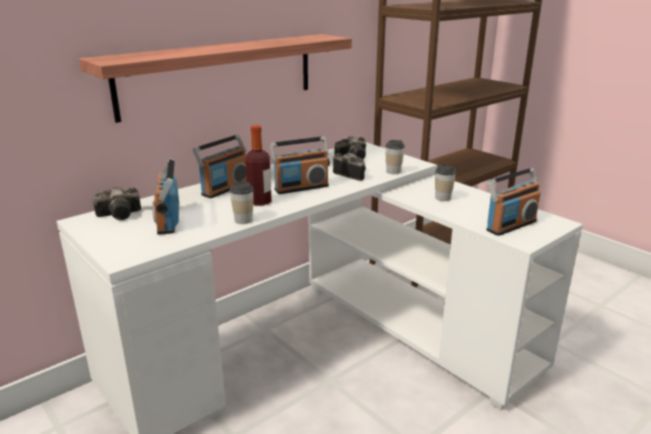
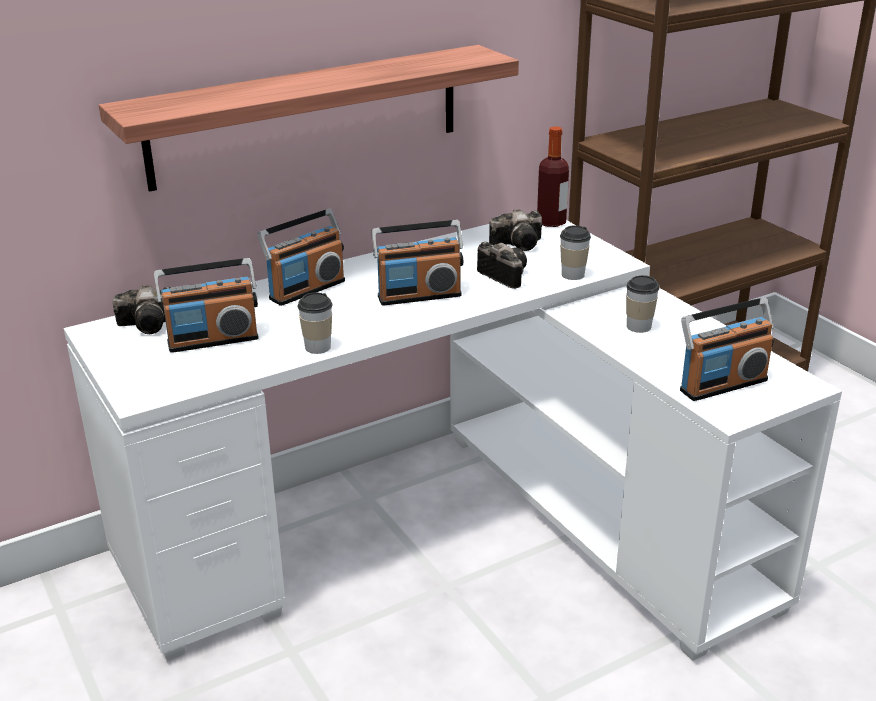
camera: 10 degrees right, 5 degrees up
radio [152,158,179,235] -> radio turned 105 degrees counterclockwise [154,258,259,353]
bottle [245,125,271,206] -> bottle moved to [537,126,569,227]

